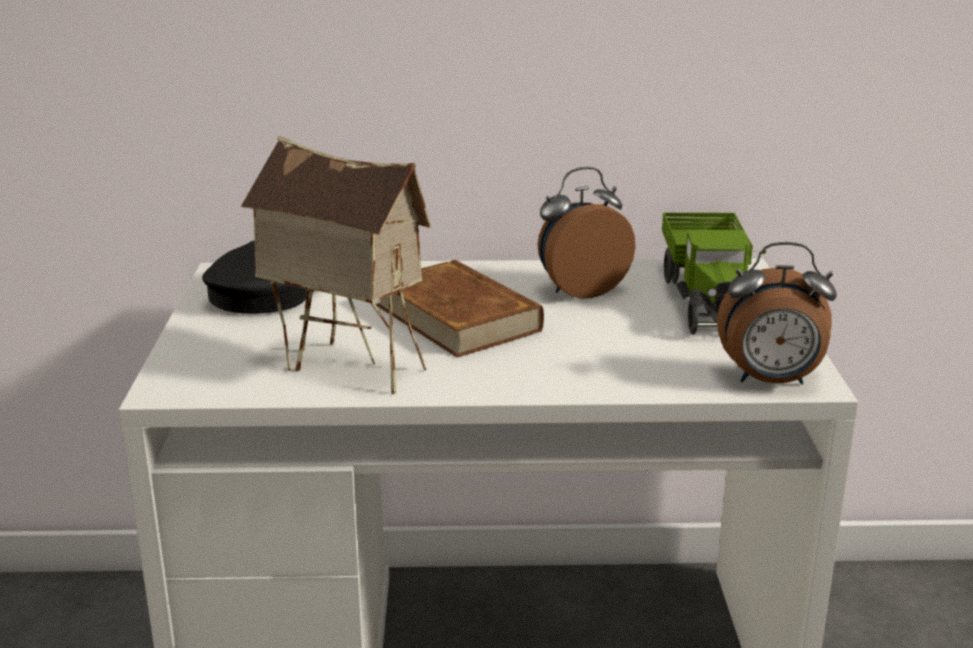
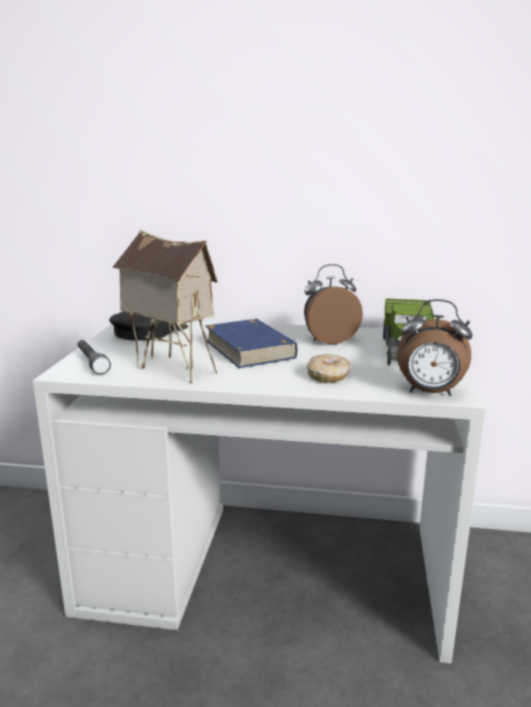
camera: 10 degrees right, 5 degrees down
brown book [376,260,544,358] -> blue book [205,319,297,368]
none -> grey flashlight [78,340,111,374]
none -> donut [307,354,351,383]

